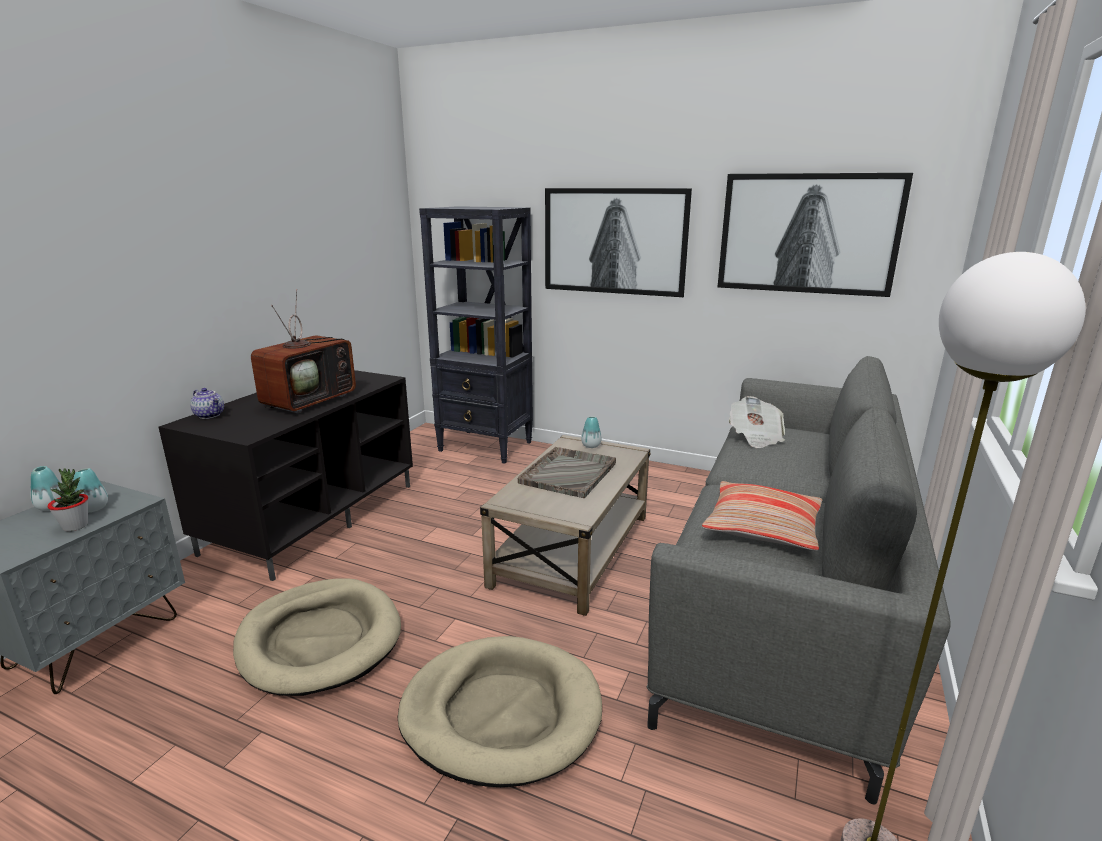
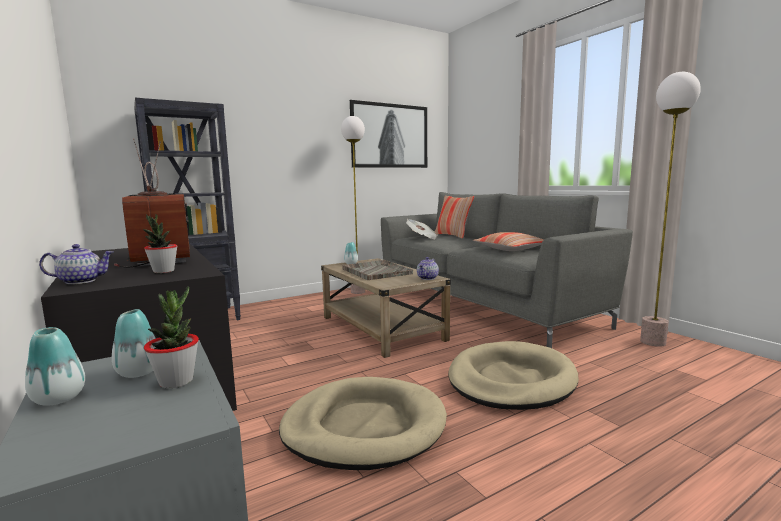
camera: 55 degrees left, 10 degrees down
picture [545,188,692,297] -> none
none -> potted plant [143,214,178,273]
none -> floor lamp [341,116,366,294]
none -> teapot [417,257,439,280]
none -> pillow [435,196,474,239]

